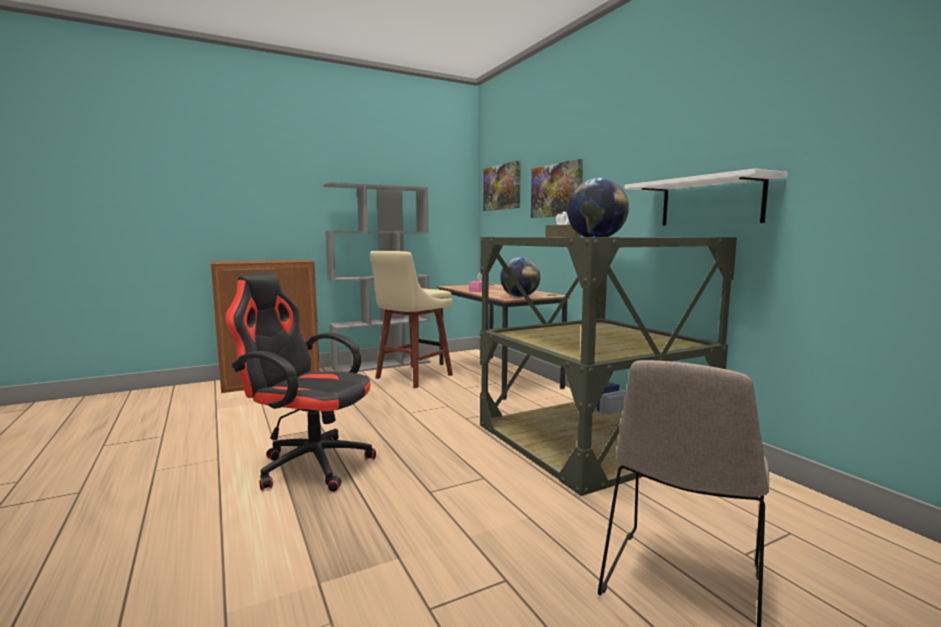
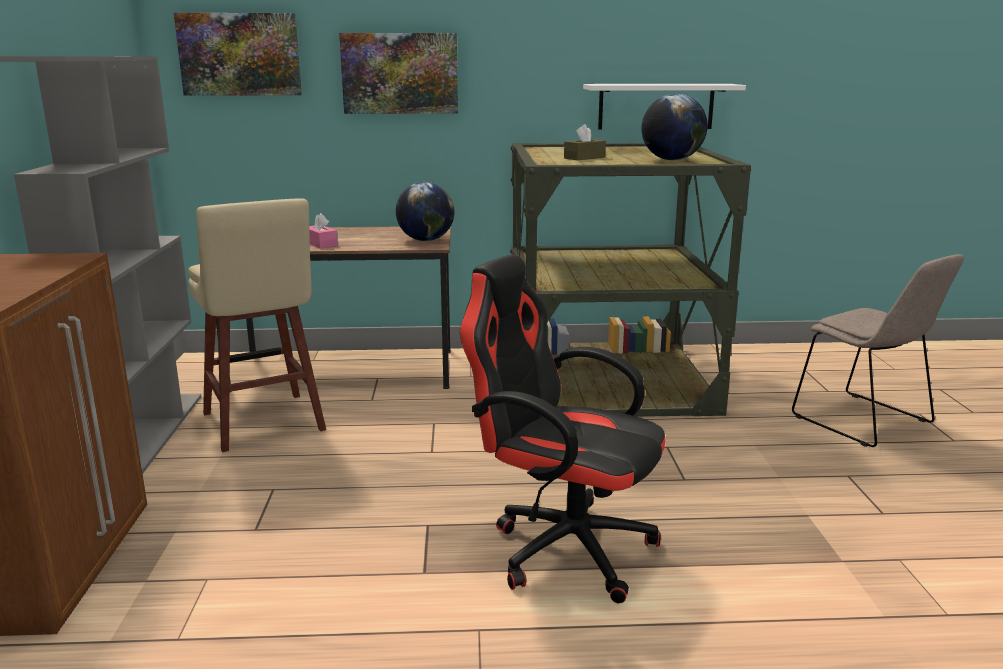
camera: 65 degrees left, 10 degrees up
black office chair [226,273,376,492] -> black office chair turned 75 degrees clockwise [460,255,666,603]

